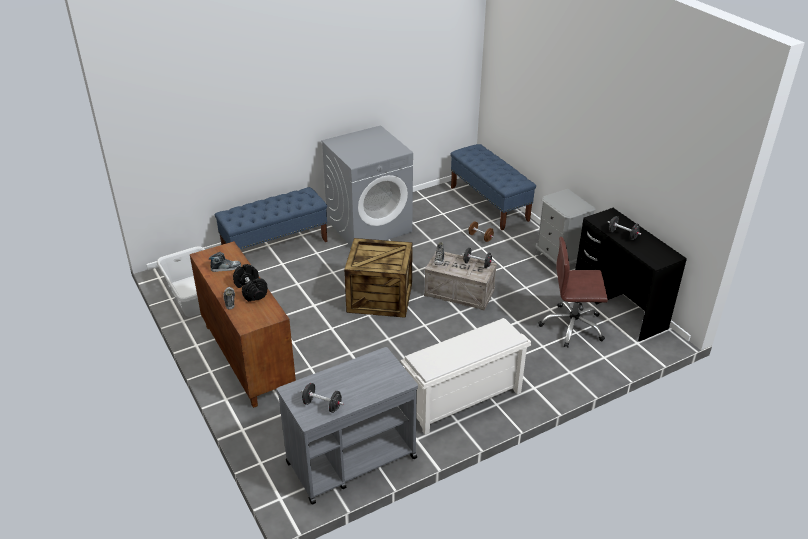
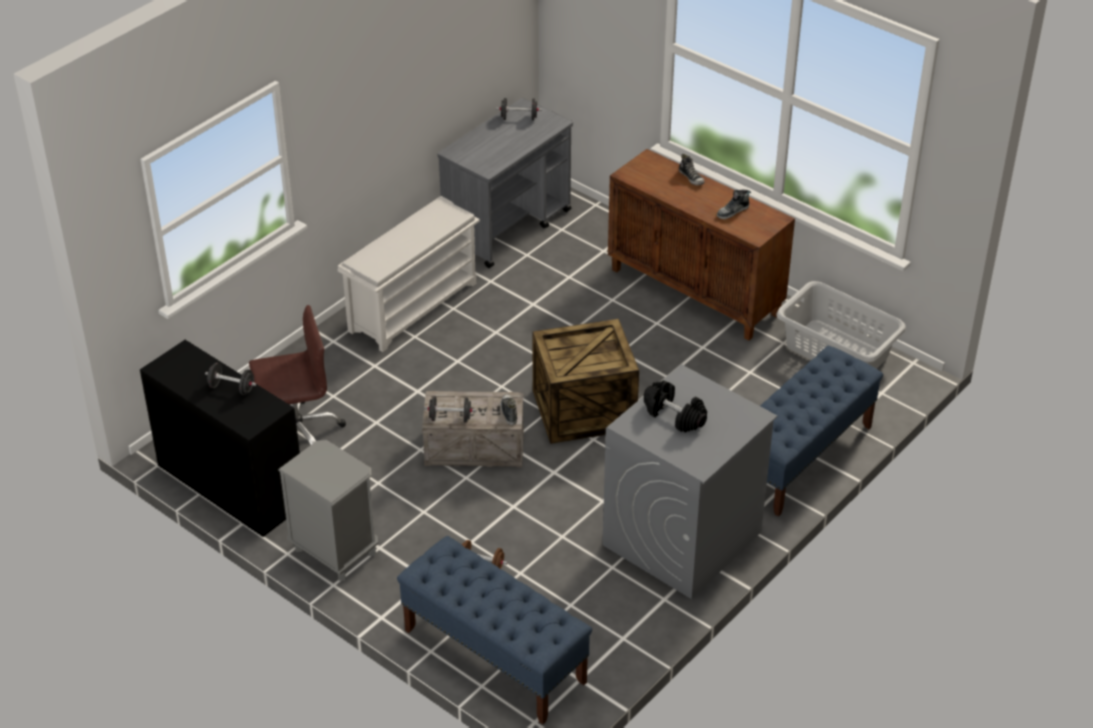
camera: 160 degrees right, 5 degrees up
black dumbbell [233,264,268,301] -> black dumbbell moved to [644,380,707,433]

